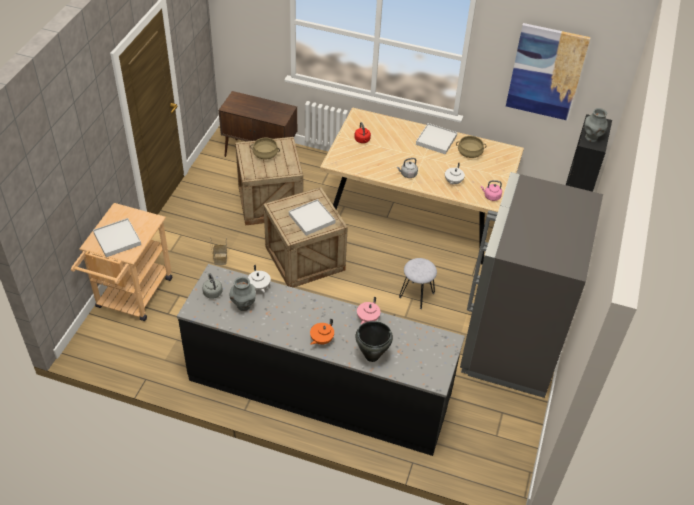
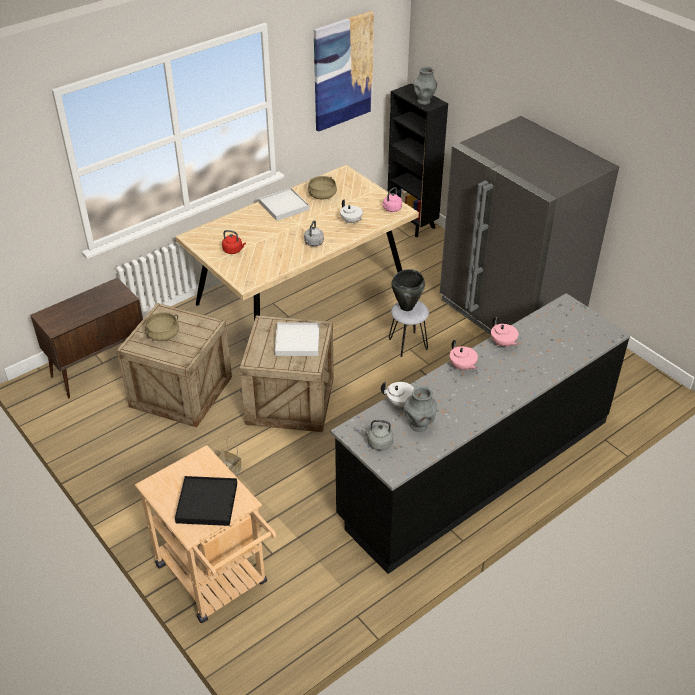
camera: 55 degrees left, 5 degrees down
white tray [93,218,141,257] -> black tray [175,476,237,526]
orange teapot [310,318,334,345] -> none
black cooking pot [355,321,393,362] -> black cooking pot moved to [391,269,425,311]
none -> pink teapot [450,340,478,371]

